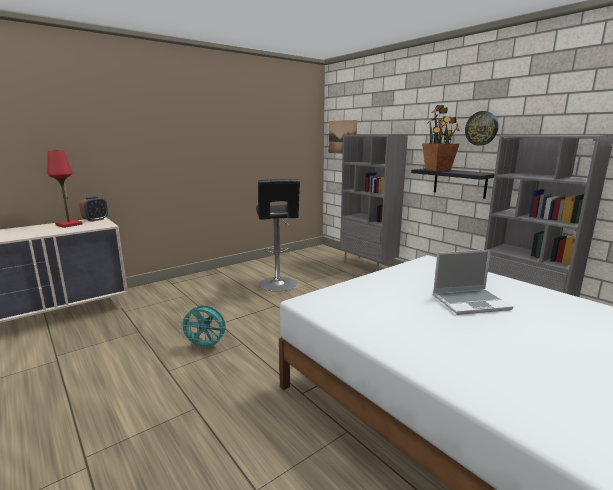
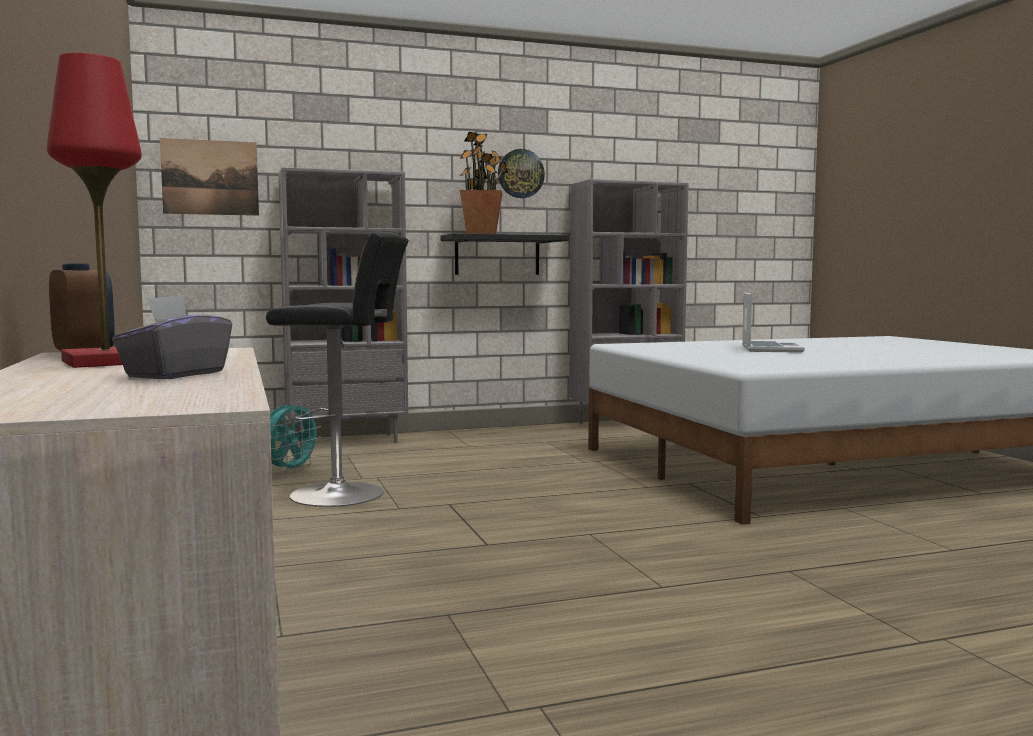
camera: 70 degrees left, 10 degrees down
turquoise fan [179,305,226,351] -> turquoise fan moved to [270,401,322,473]
none -> grey tissue box [112,296,232,379]

